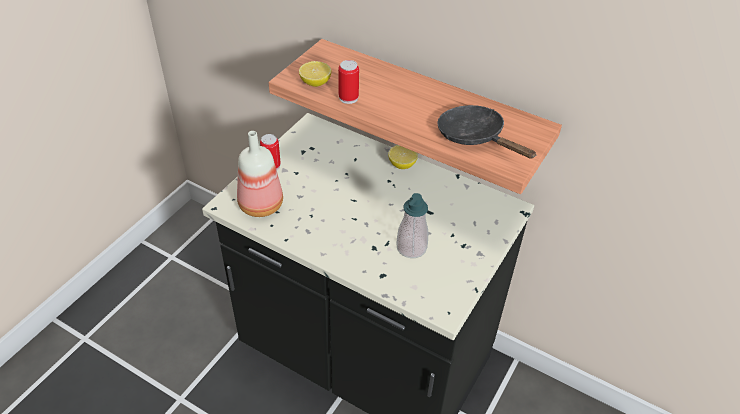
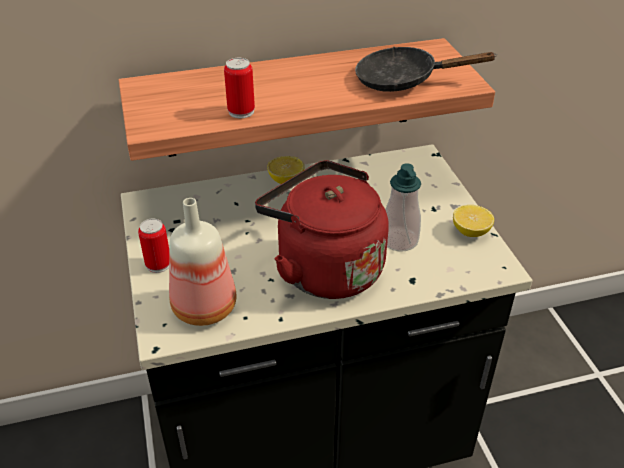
camera: 45 degrees left, 5 degrees down
lemon [299,61,331,87] -> lemon moved to [453,205,494,237]
none -> red kettle [255,160,389,299]

